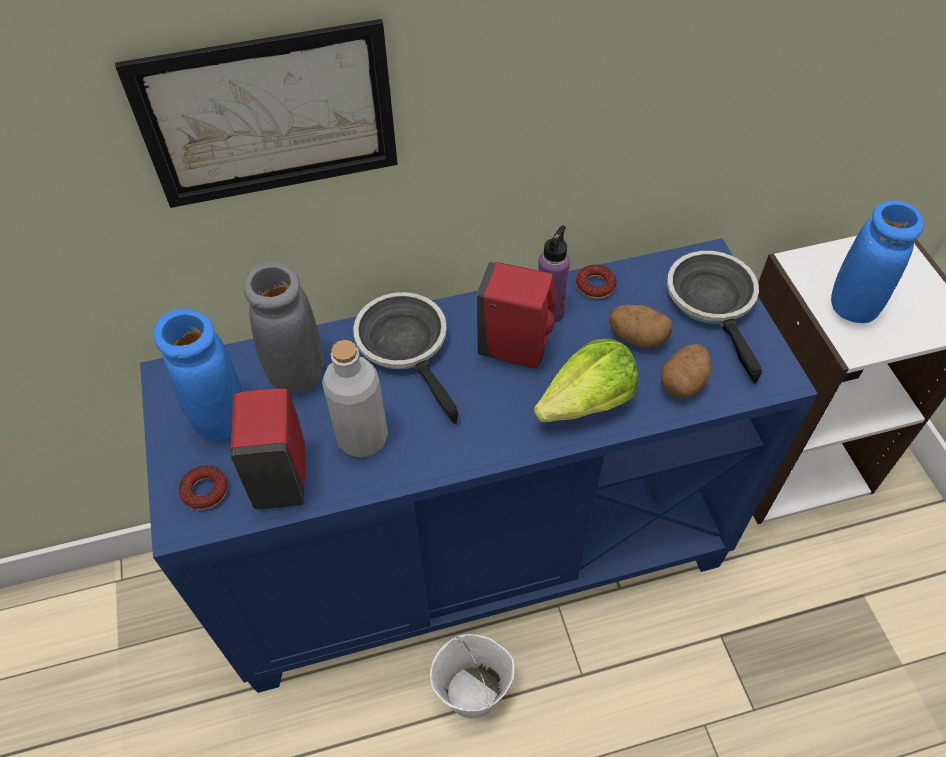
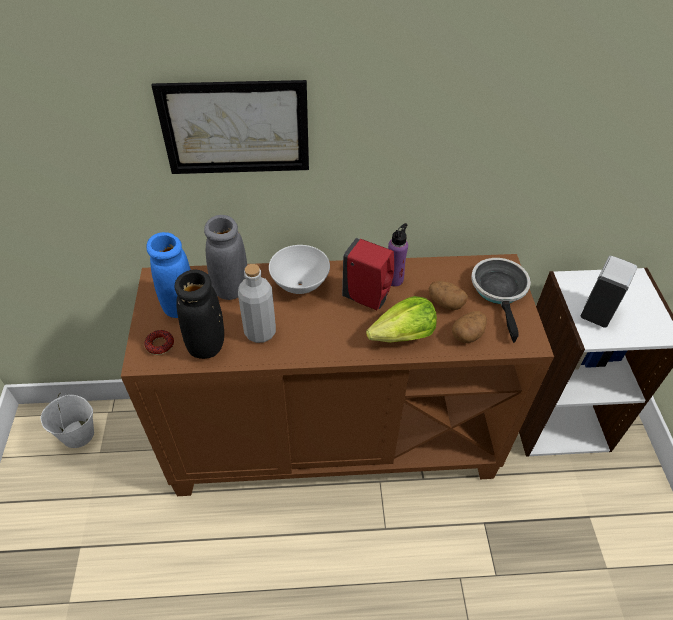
camera: 10 degrees right, 5 degrees down
blue cabinet [140,238,818,693] -> brown cabinet [121,254,554,496]
red soap dispenser [230,389,305,509] -> black vase [174,270,224,359]
frying pan [353,292,458,424] -> white bowl [269,245,330,294]
white bucket [430,634,514,719] -> white bucket moved to [41,392,94,448]
donut [576,265,616,299] -> none
blue vase [831,201,924,323] -> white soap dispenser [581,256,637,328]

